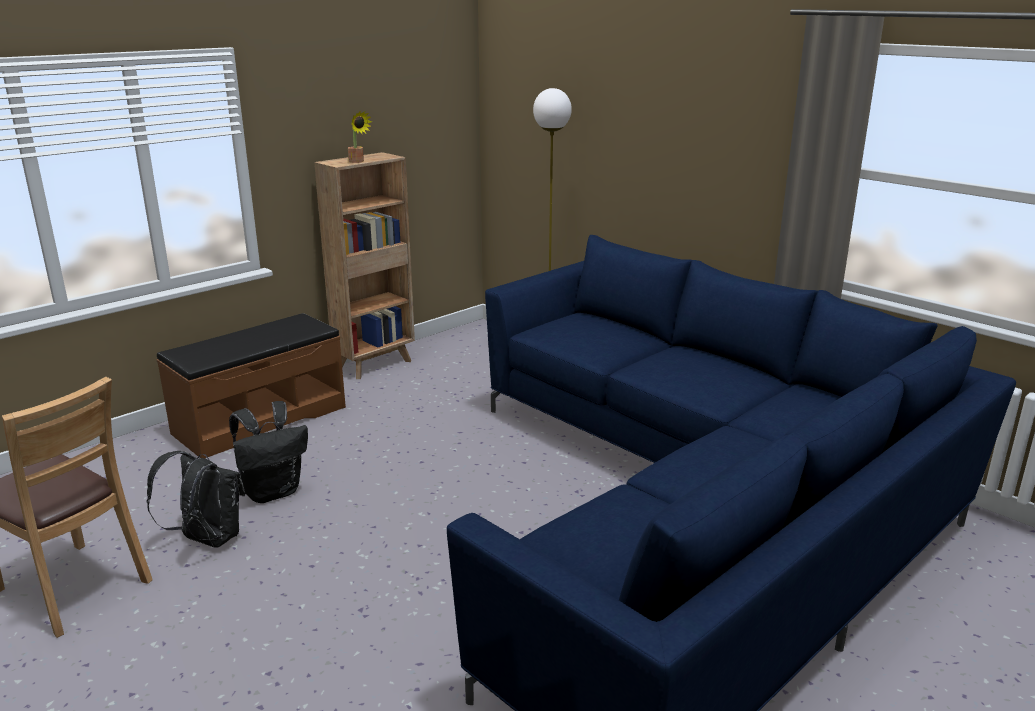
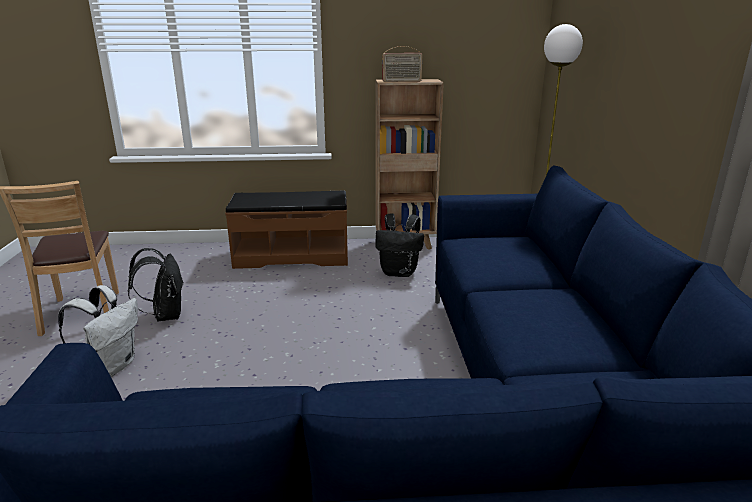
camera: 40 degrees right, 0 degrees up
black backpack [229,401,308,503] -> black backpack moved to [375,213,424,277]
potted plant [348,111,372,163] -> radio [382,46,423,82]
none -> white backpack [58,285,138,377]

